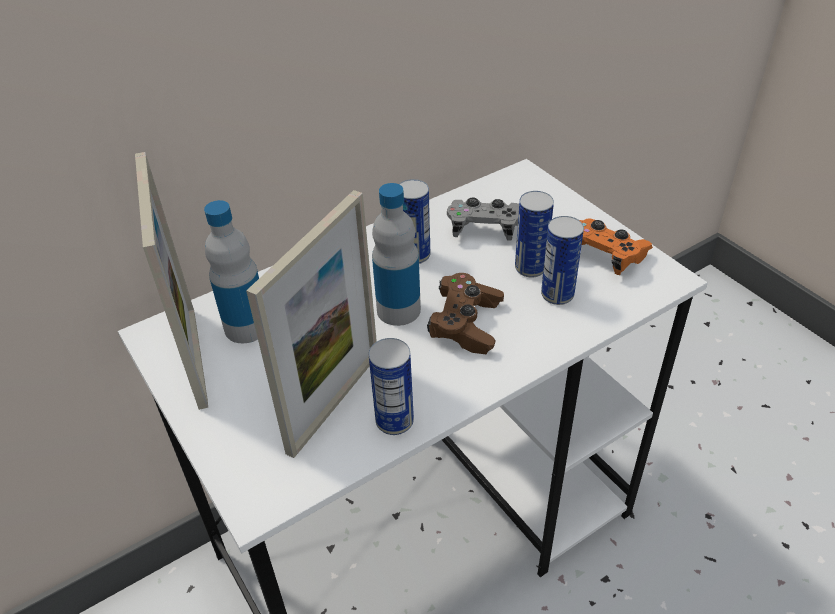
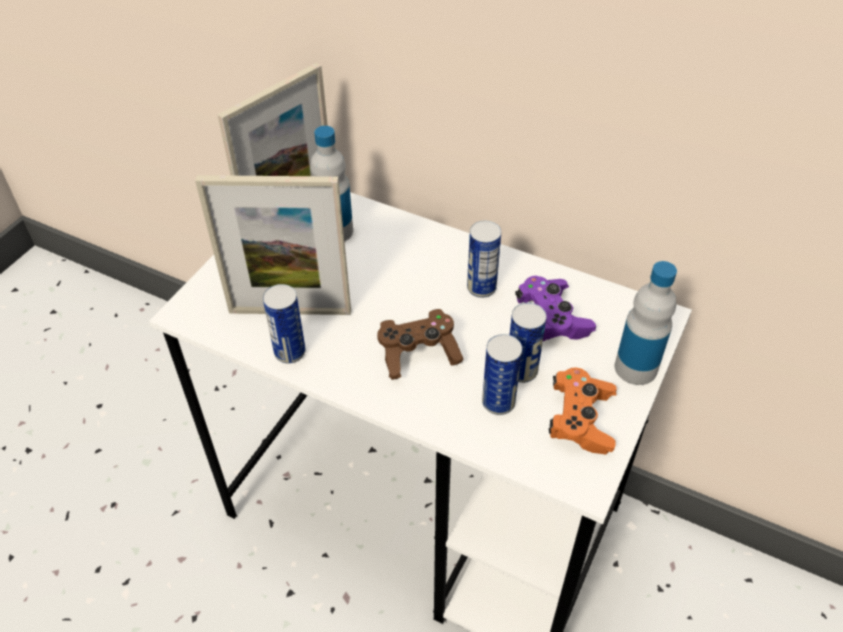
camera: 60 degrees right, 5 degrees up
bottle [372,183,421,326] -> bottle moved to [615,261,677,385]
grey game controller [447,198,519,241] -> purple game controller [515,276,596,341]

